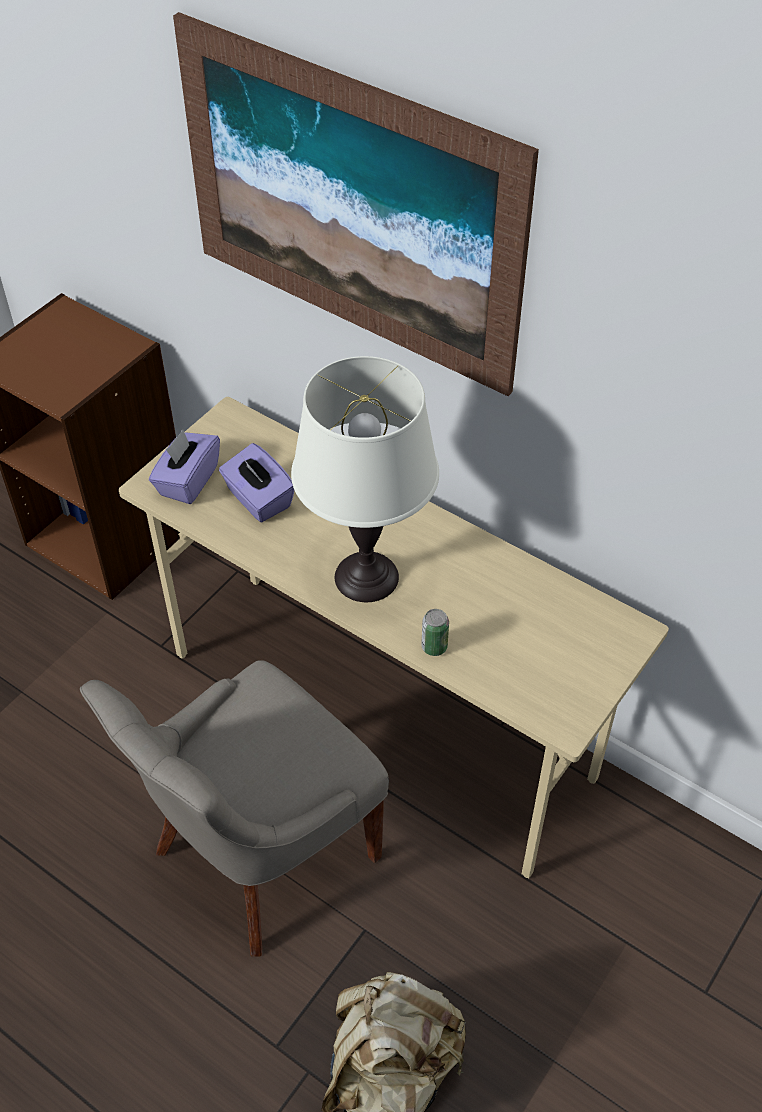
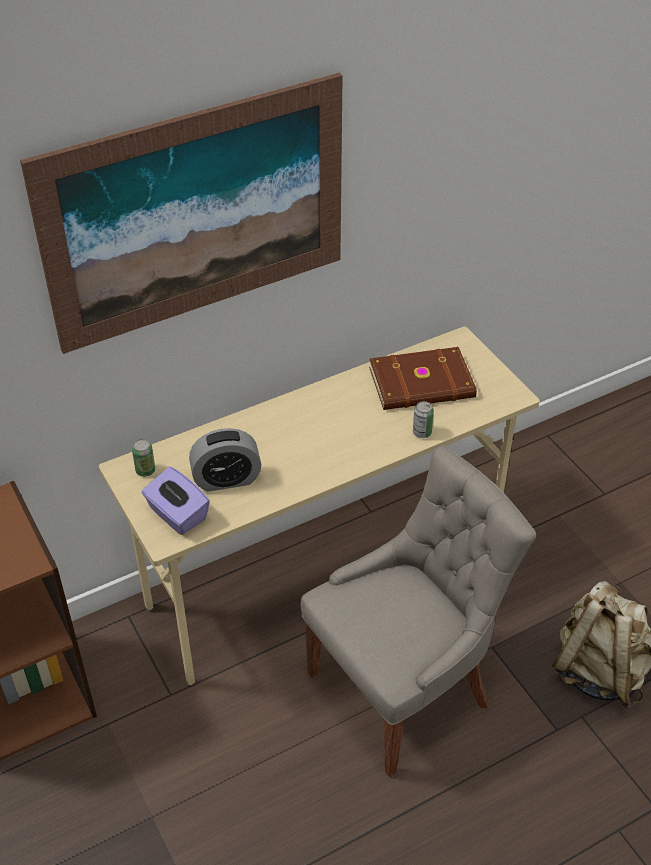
camera: 65 degrees left, 5 degrees down
grey chair [80,660,389,957] -> grey chair turned 105 degrees counterclockwise [300,445,536,777]
purple tissue box [219,443,294,522] -> alarm clock [189,428,261,491]
white table lamp [291,356,439,602] -> none
none -> can [132,439,155,477]
none -> brown book [369,347,477,410]

